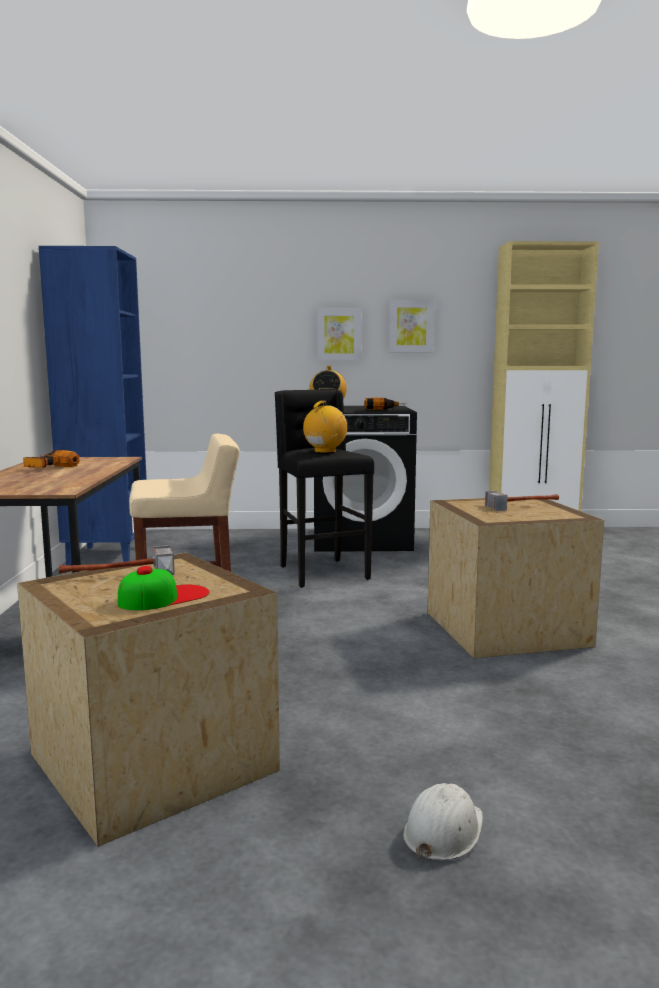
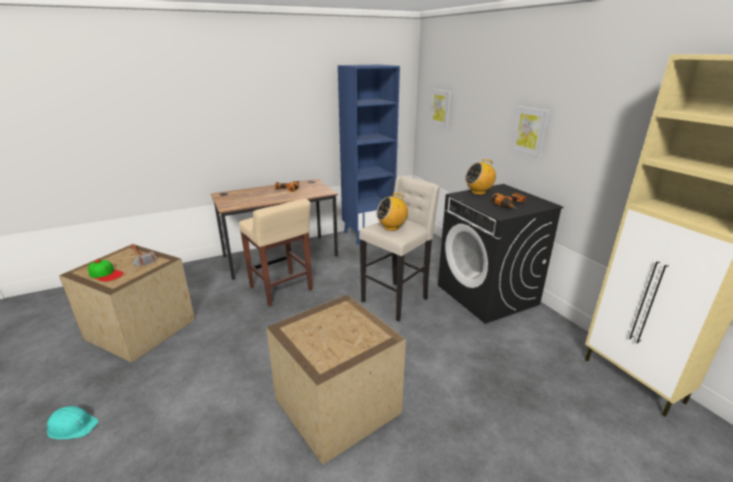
camera: 65 degrees right, 15 degrees up
black stool [274,390,374,588] -> beige stool [359,176,440,322]
radio [303,401,347,453] -> radio turned 150 degrees clockwise [376,193,408,231]
picture [389,300,435,353] -> picture moved to [429,89,451,128]
white hard hat [403,783,483,861] -> turquoise hard hat [46,406,99,439]
hammer [485,491,559,511] -> none

